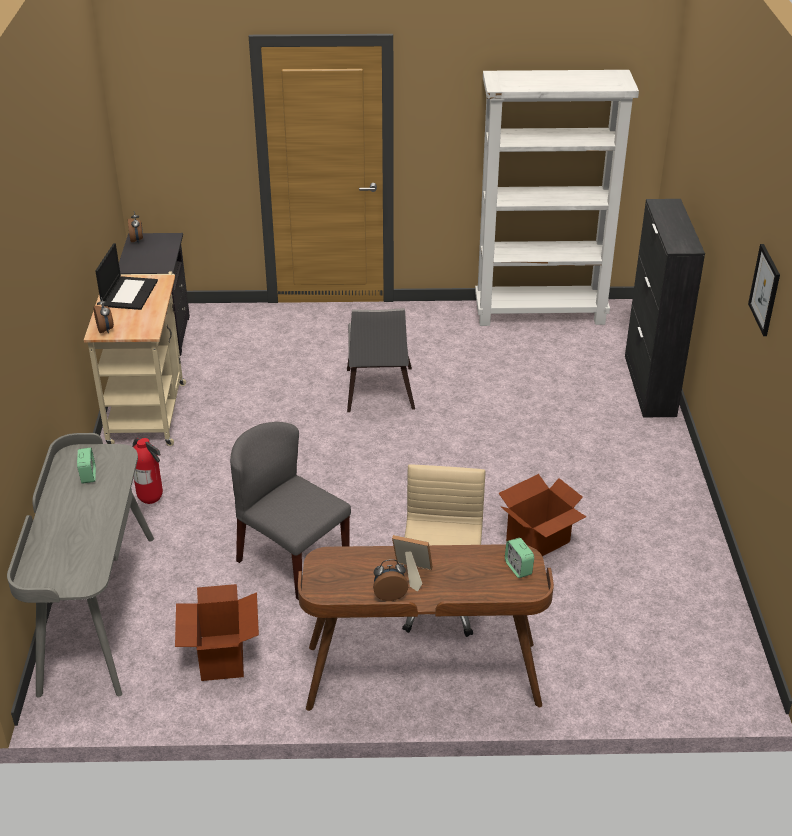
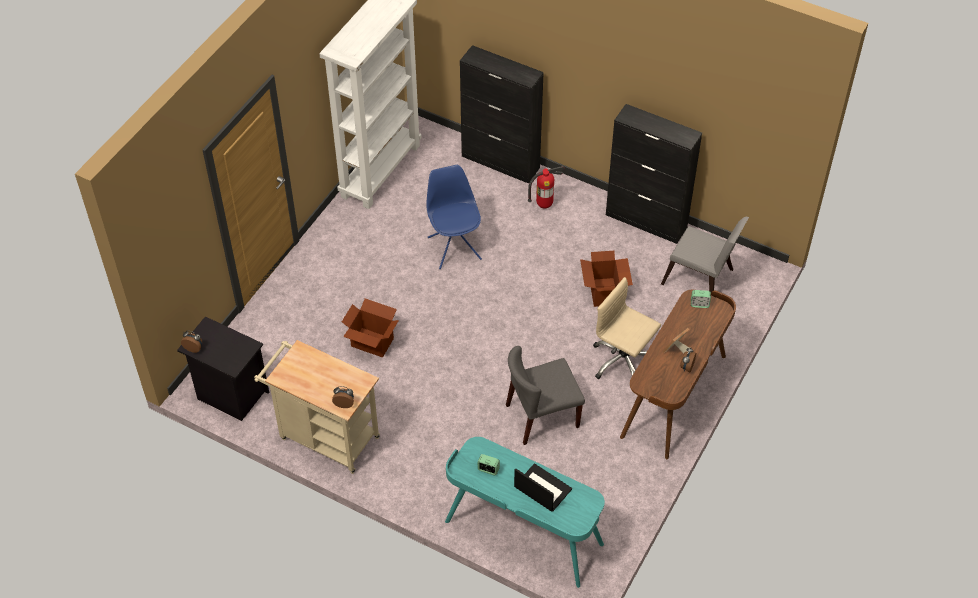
camera: 60 degrees left, 15 degrees up
grey desk [7,433,154,698] -> turquoise desk [445,437,605,588]
laptop [95,243,158,310] -> laptop moved to [514,463,572,512]
fire extinguisher [132,437,163,504] -> fire extinguisher moved to [528,166,565,209]
cardboard box [175,584,259,681] -> cardboard box moved to [342,298,399,358]
grey chair [347,308,415,412] -> grey chair moved to [661,217,749,292]
picture [748,244,780,336] -> none
none -> blue chair [426,165,482,269]
none -> black cabinet [606,104,702,244]

